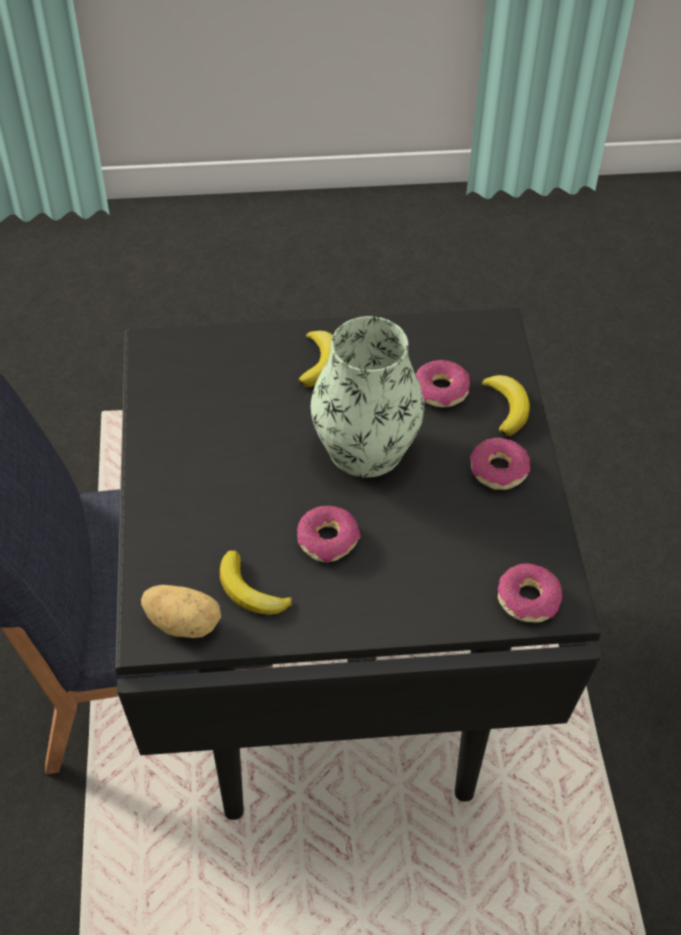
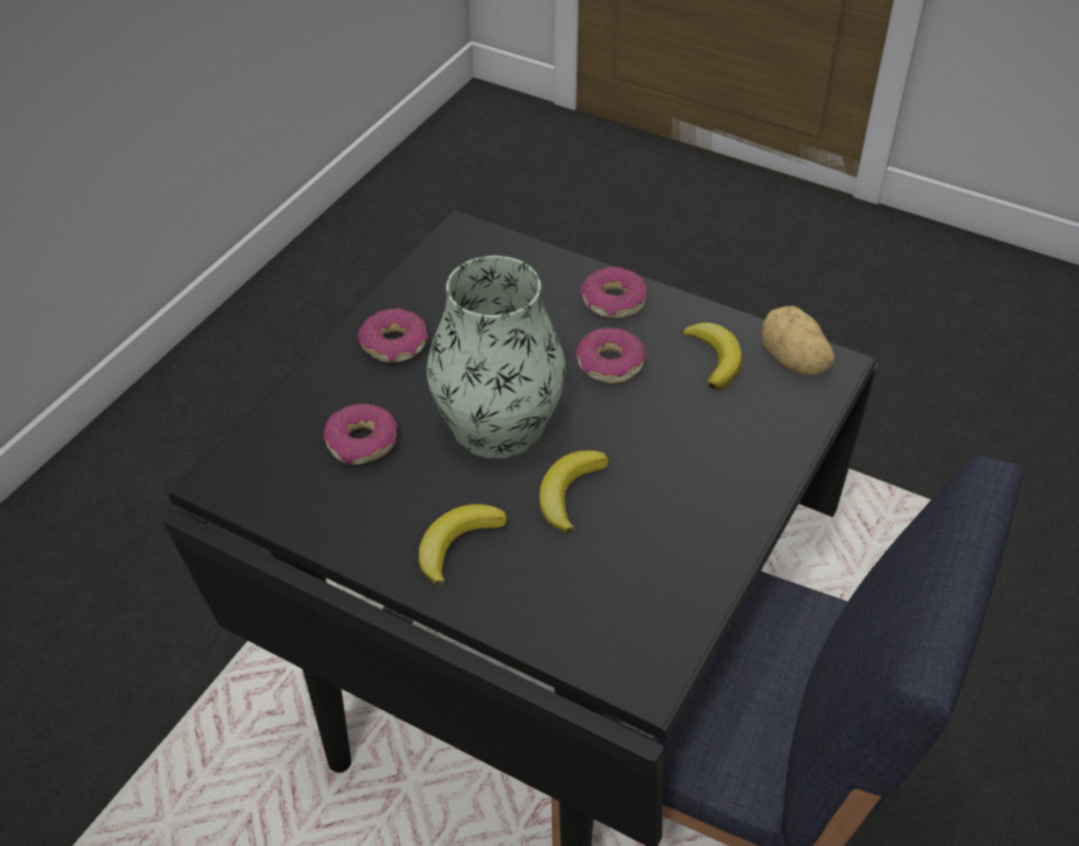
camera: 145 degrees left, 5 degrees down
banana [481,375,530,436] -> banana moved to [539,450,609,534]
donut [498,563,562,623] -> donut moved to [580,267,647,318]

